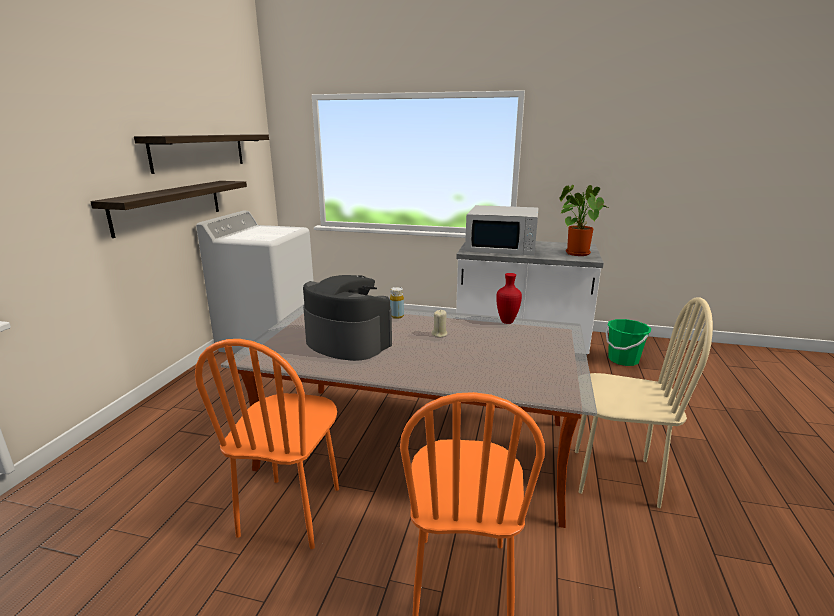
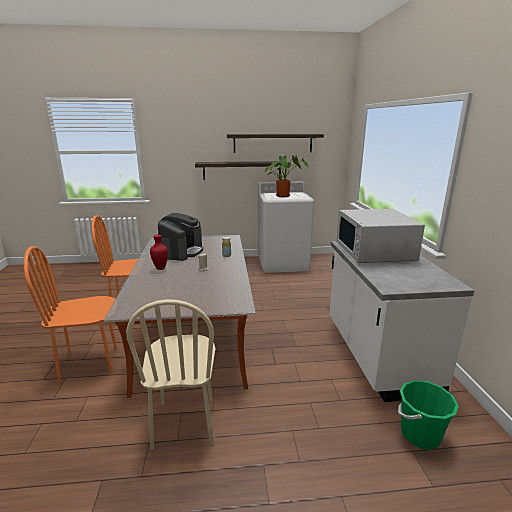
camera: 70 degrees right, 0 degrees up
red vase [496,273,522,324] -> red vase moved to [150,235,168,270]
potted plant [560,185,608,256] -> potted plant moved to [265,155,308,197]

